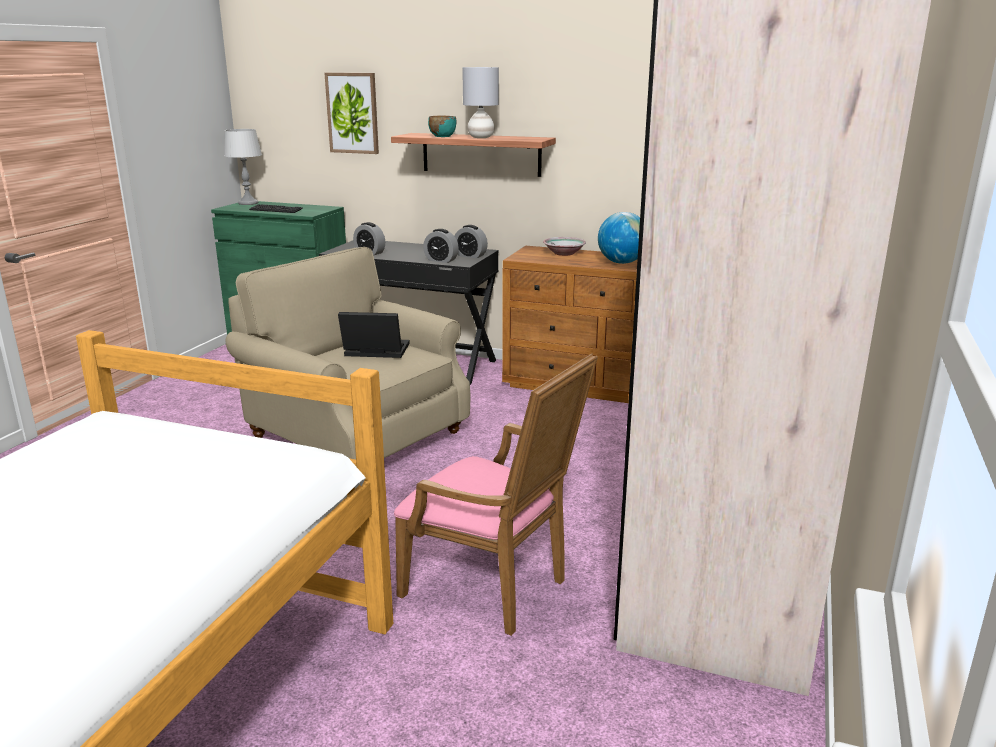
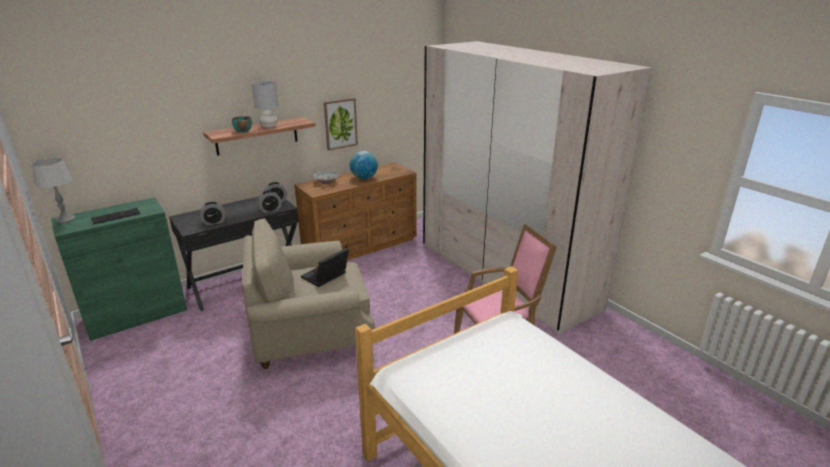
camera: 55 degrees left, 5 degrees up
picture [324,73,379,154] -> picture moved to [324,98,358,151]

